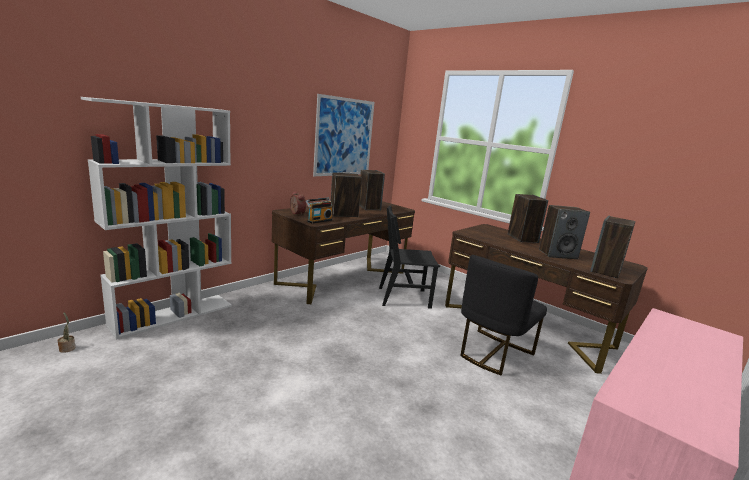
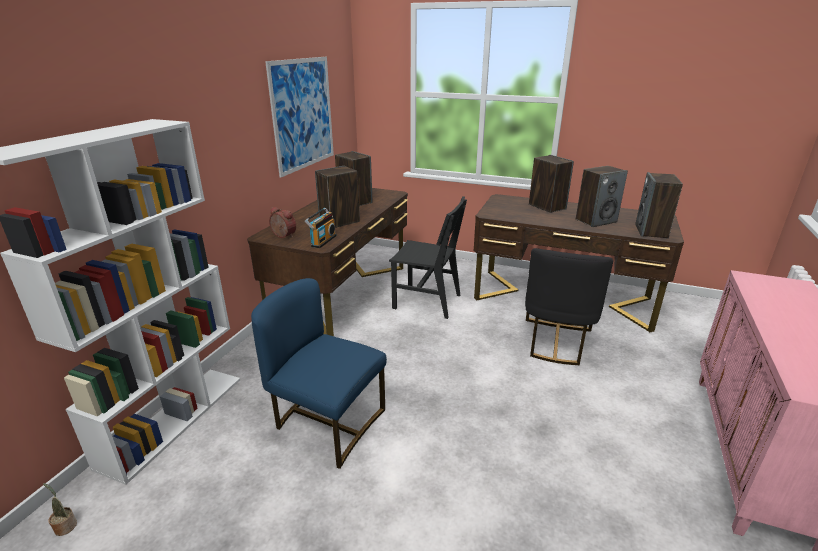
camera: 20 degrees left, 10 degrees up
black chair [379,206,440,309] -> black chair turned 135 degrees counterclockwise [389,196,467,319]
none -> blue chair [251,278,387,469]

